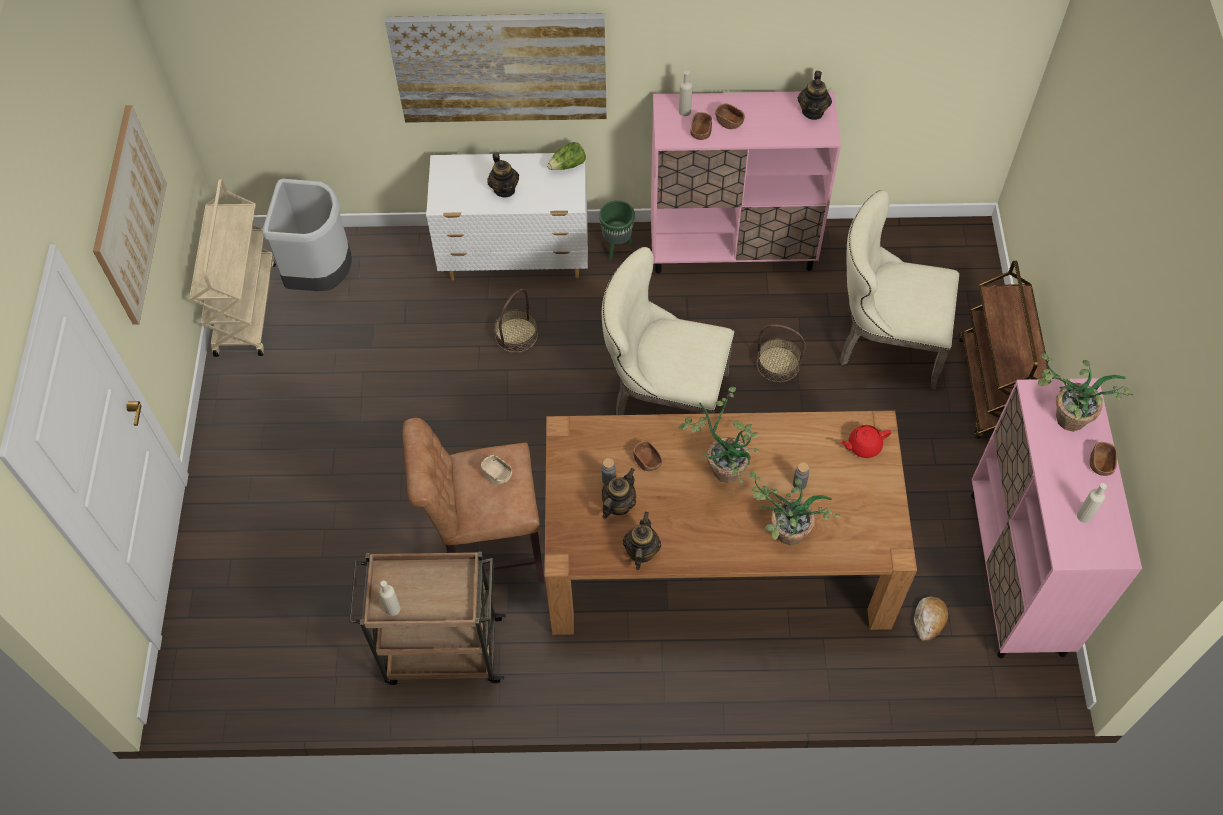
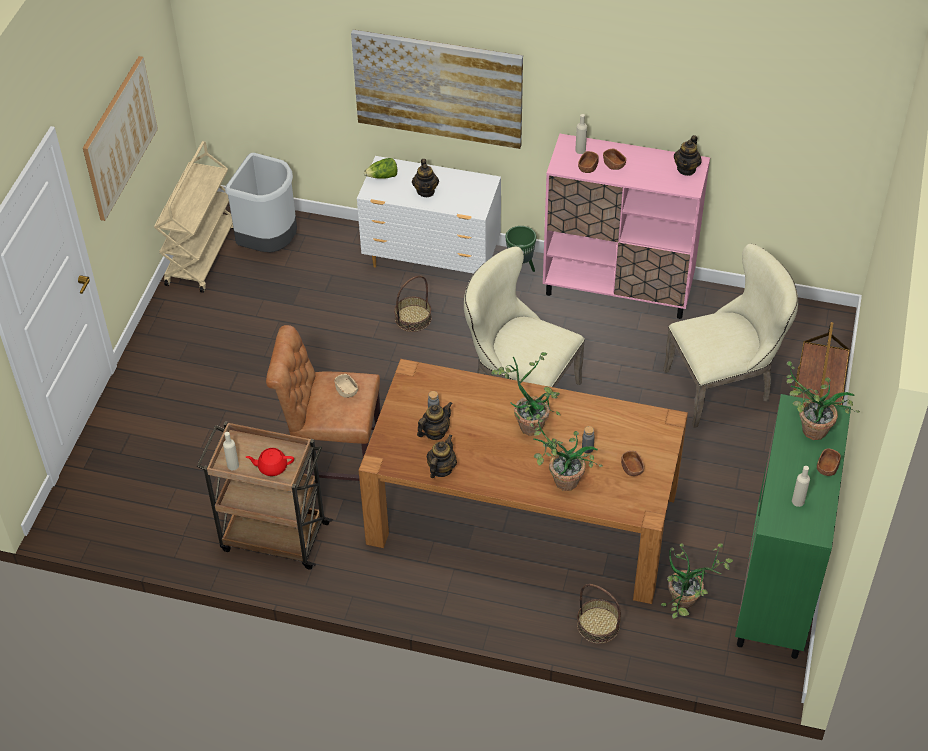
camera: 15 degrees right, 10 degrees down
lettuce [547,142,586,170] -> lettuce moved to [364,158,398,179]
brown bowl [633,441,662,471] -> brown bowl moved to [621,451,644,476]
basket [757,325,805,383] -> basket moved to [577,584,621,644]
beige chair [840,190,959,389] -> beige chair turned 135 degrees clockwise [663,244,798,428]
red teapot [840,425,891,458] -> red teapot moved to [246,448,294,476]
bread [914,596,948,641] -> potted plant [661,543,733,619]
pink cabinet [971,378,1142,658] -> green cabinet [735,394,851,659]

